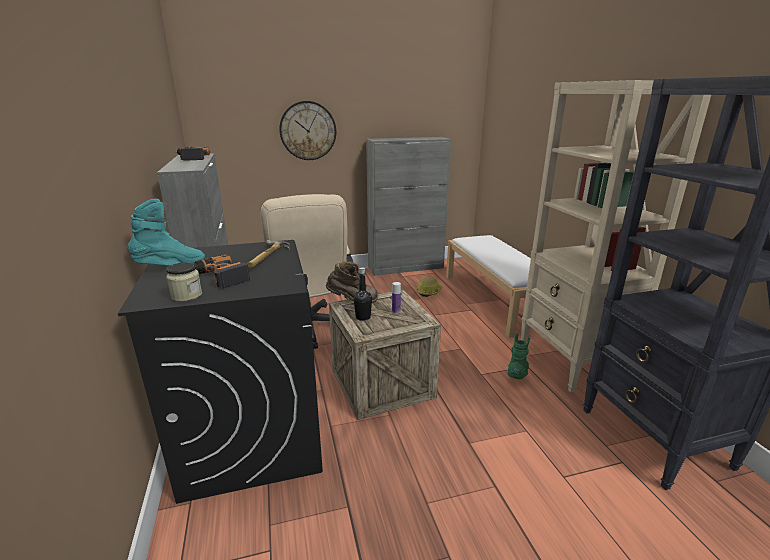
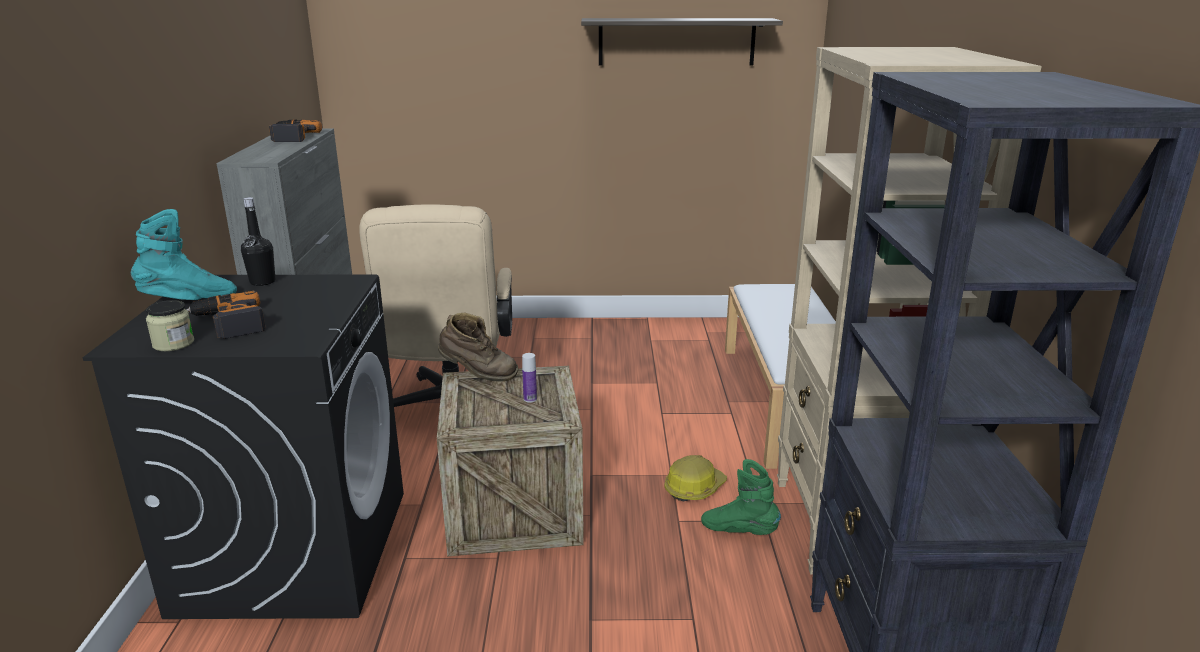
camera: 15 degrees right, 0 degrees up
hammer [247,240,290,268] -> none
wall clock [279,101,336,160] -> none
black bottle [353,267,372,321] -> black bottle moved to [241,197,275,286]
grey cabinet [366,137,451,276] -> none
hard hat [416,276,442,297] -> hard hat moved to [664,455,727,501]
green boot [507,333,530,379] -> green boot turned 105 degrees counterclockwise [701,459,781,535]
none -> shelf [581,18,783,65]

